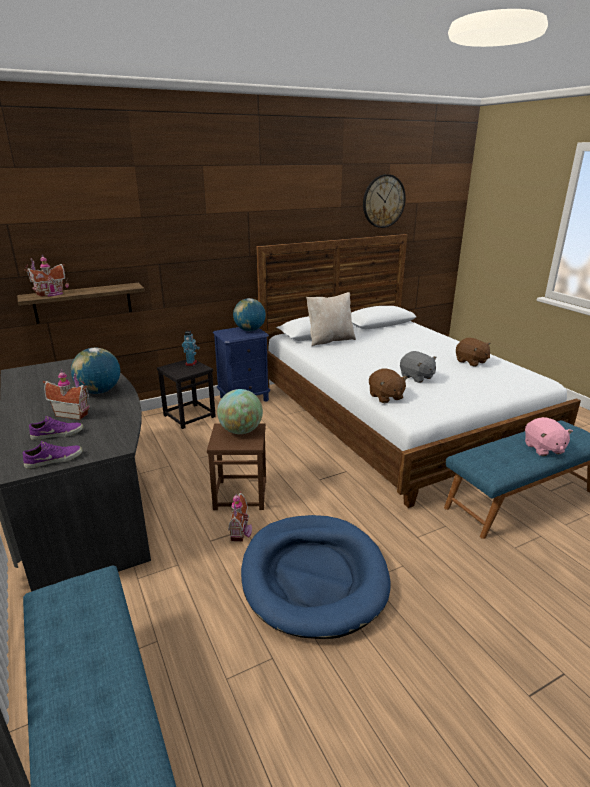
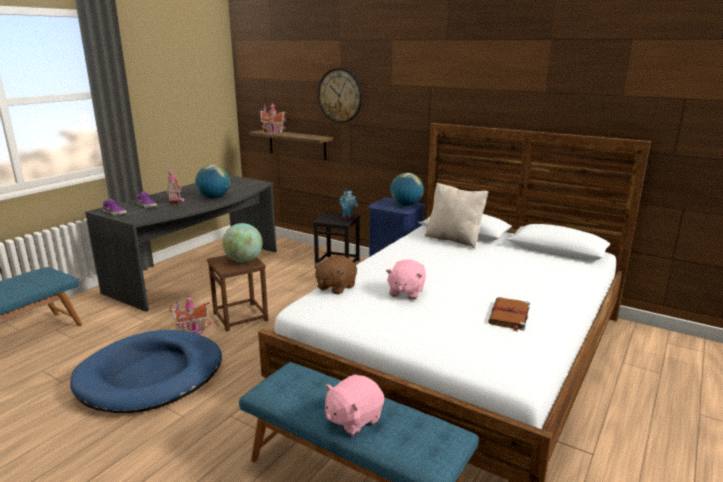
camera: 60 degrees right, 5 degrees down
wall clock [363,174,406,228] -> wall clock moved to [318,68,363,123]
grey plush toy [400,351,437,383] -> pink plush toy [386,259,426,300]
brown plush toy [456,338,490,367] -> brown book [488,297,530,331]

